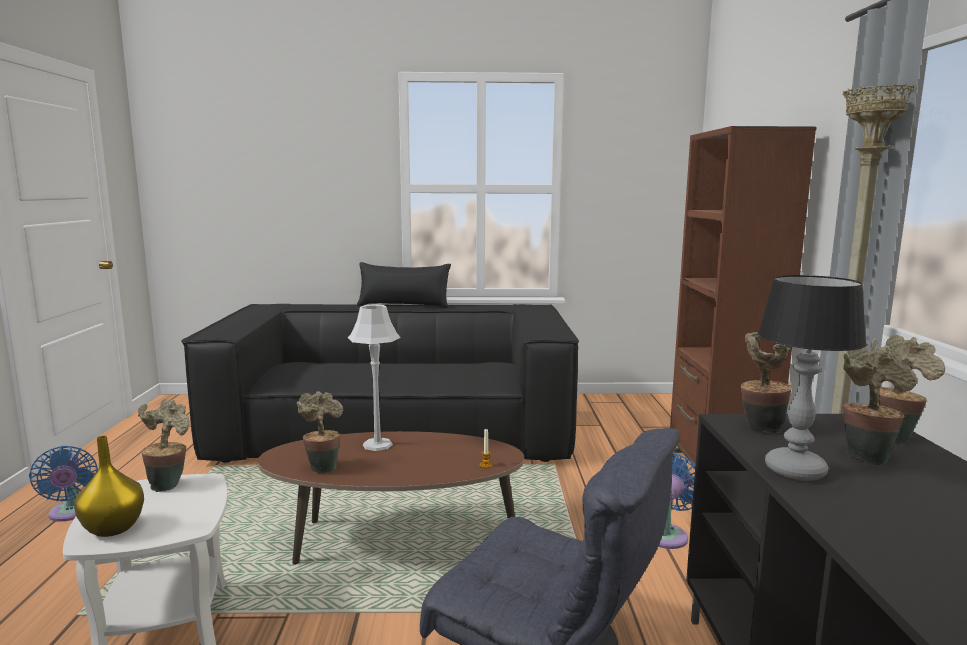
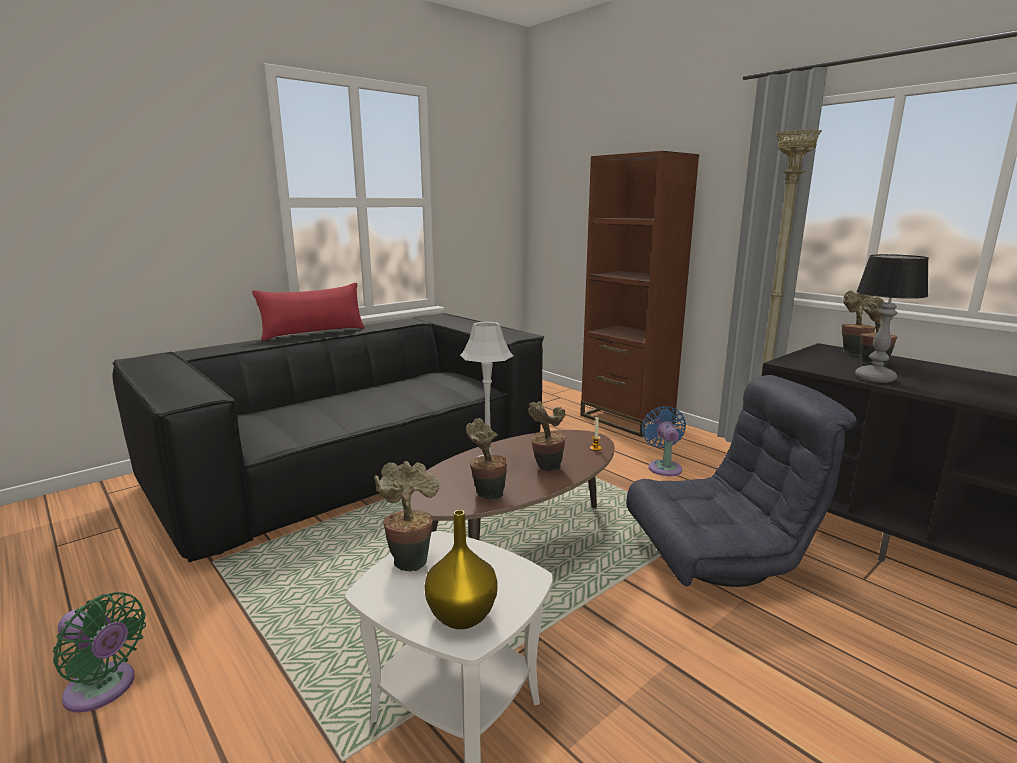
camera: 40 degrees left, 5 degrees up
blue fan [29,446,98,521] -> green fan [53,592,146,712]
black pillow [357,262,451,308] -> red pillow [252,283,365,341]
potted plant [741,332,792,433] -> potted plant moved to [528,401,566,471]

